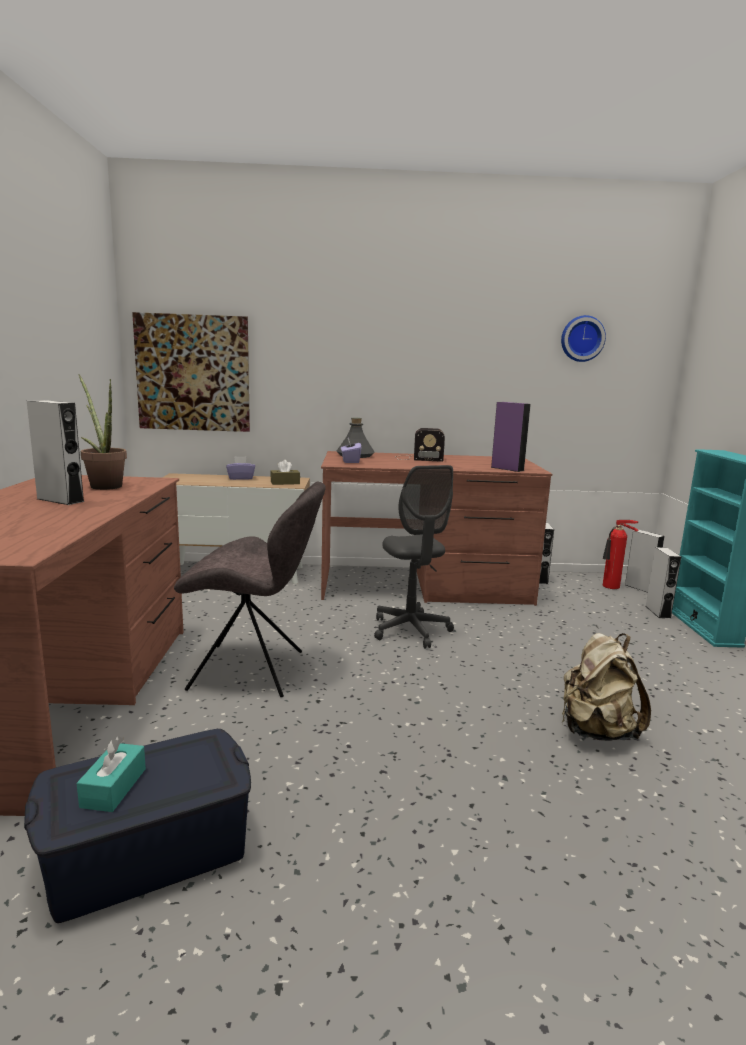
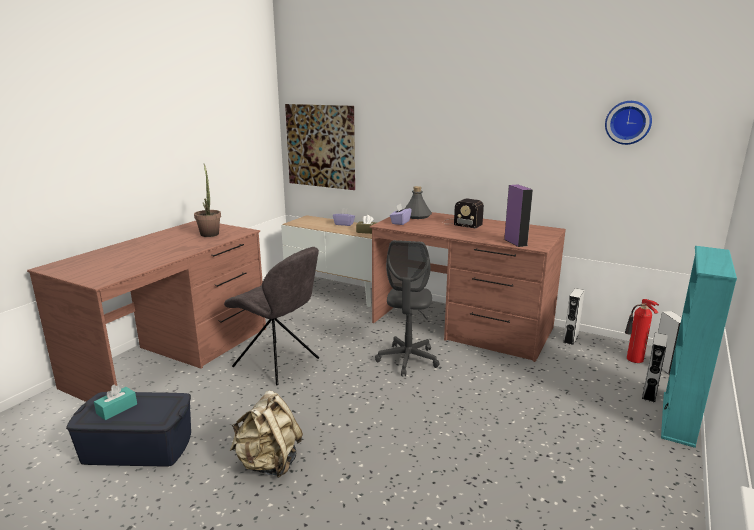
camera: 30 degrees right, 5 degrees up
grey speaker [27,400,85,505] -> none
beige backpack [562,633,651,741] -> beige backpack moved to [230,390,303,478]

